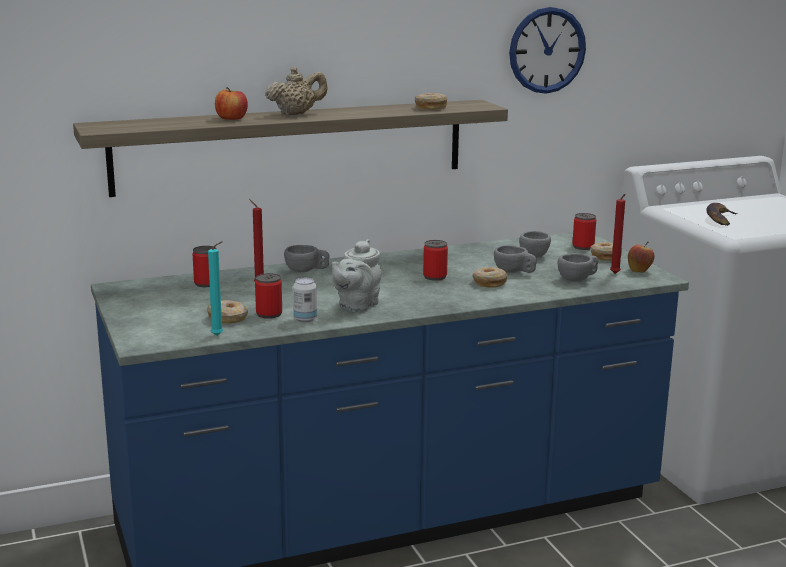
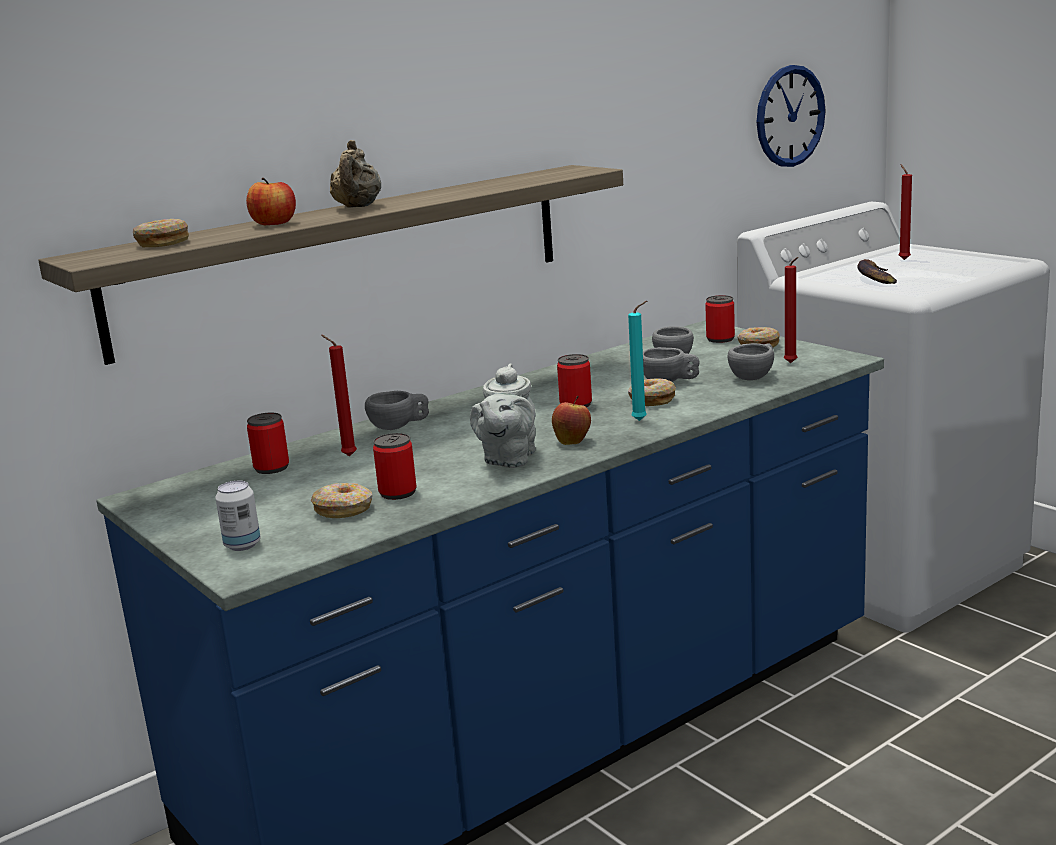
camera: 15 degrees left, 0 degrees up
turquoise candle [208,241,223,336] -> turquoise candle moved to [628,301,647,421]
beige teapot [265,67,328,115] -> beige teapot turned 135 degrees clockwise [330,140,381,208]
can [293,278,317,322] -> can moved to [215,481,261,551]
donut [415,93,447,110] -> donut moved to [133,219,189,247]
wall clock [509,7,586,94] -> wall clock moved to [756,65,826,167]
apple [628,242,654,273] -> apple moved to [552,396,591,445]
none -> red candle [899,164,912,260]

